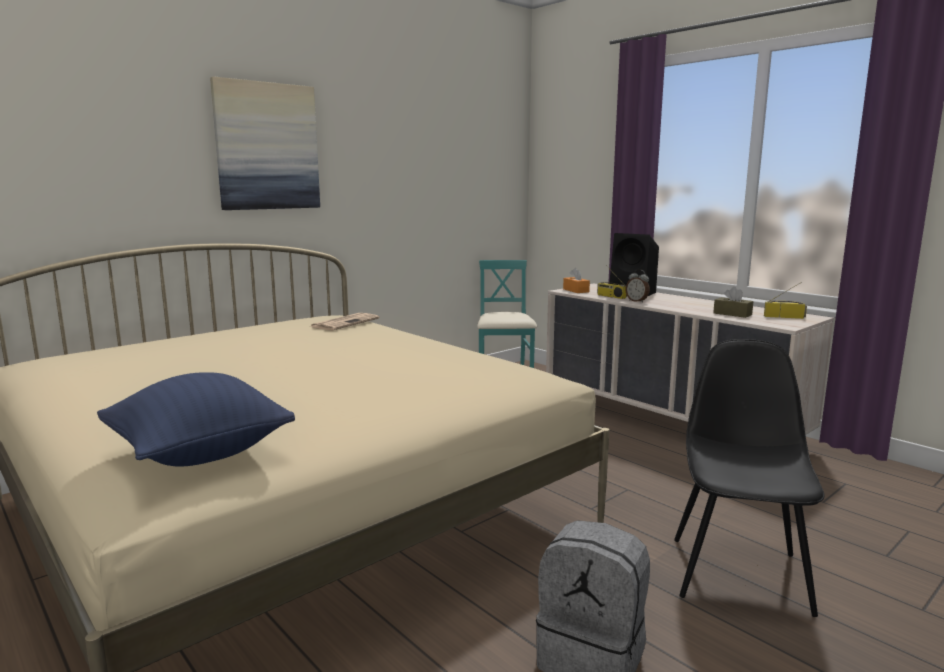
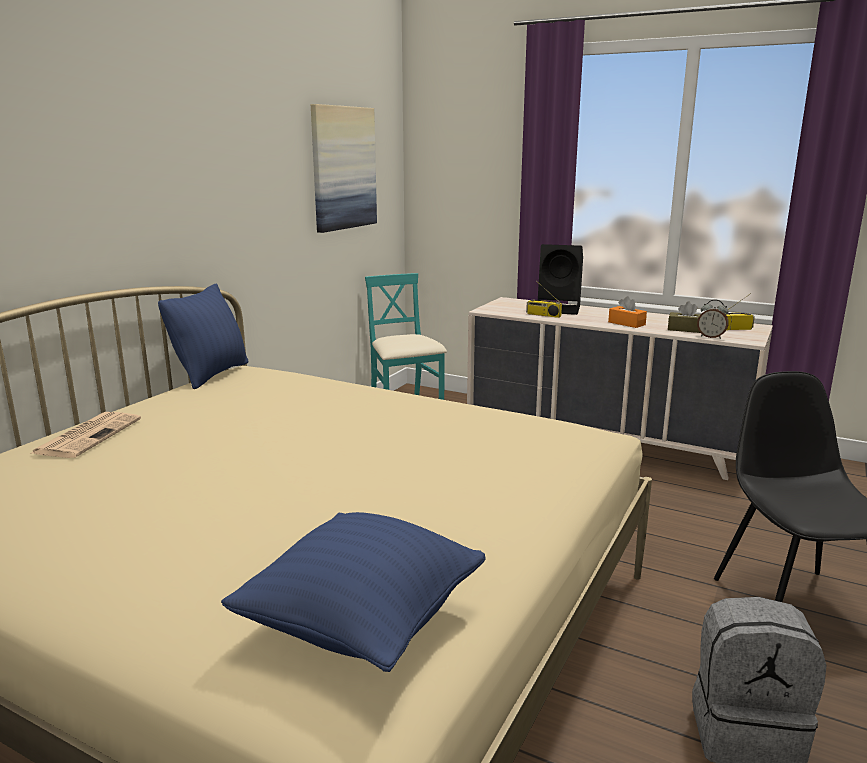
camera: 20 degrees left, 5 degrees up
picture [210,76,320,210] -> picture moved to [311,104,377,233]
newspaper [311,313,379,330] -> newspaper moved to [31,412,141,458]
orange tissue box [563,268,590,293] -> orange tissue box moved to [608,296,647,328]
alarm clock [626,269,650,303] -> alarm clock moved to [697,300,729,339]
none -> blue pillow [158,283,248,389]

